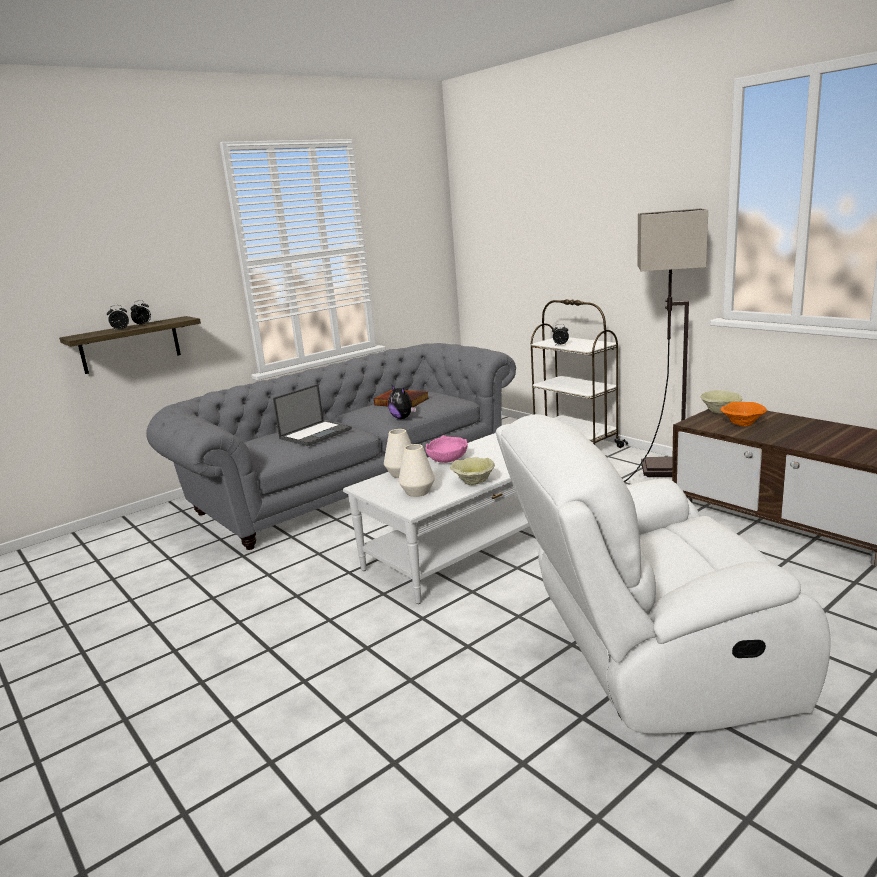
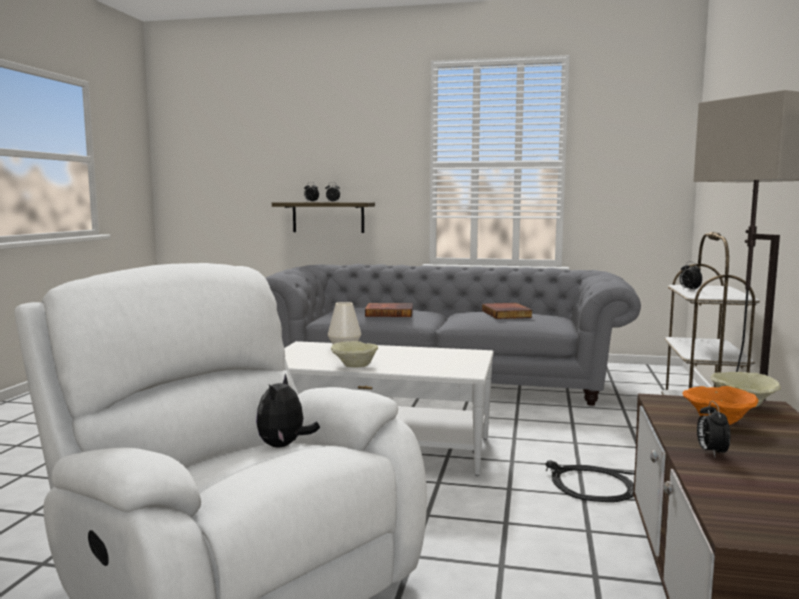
camera: 50 degrees right, 10 degrees down
laptop [273,384,352,446] -> book [365,303,413,317]
plush toy [388,384,416,419] -> plush toy moved to [256,374,320,447]
white vase [398,444,435,497] -> none
pink bowl [425,435,468,463] -> none
none -> alarm clock [697,401,730,457]

